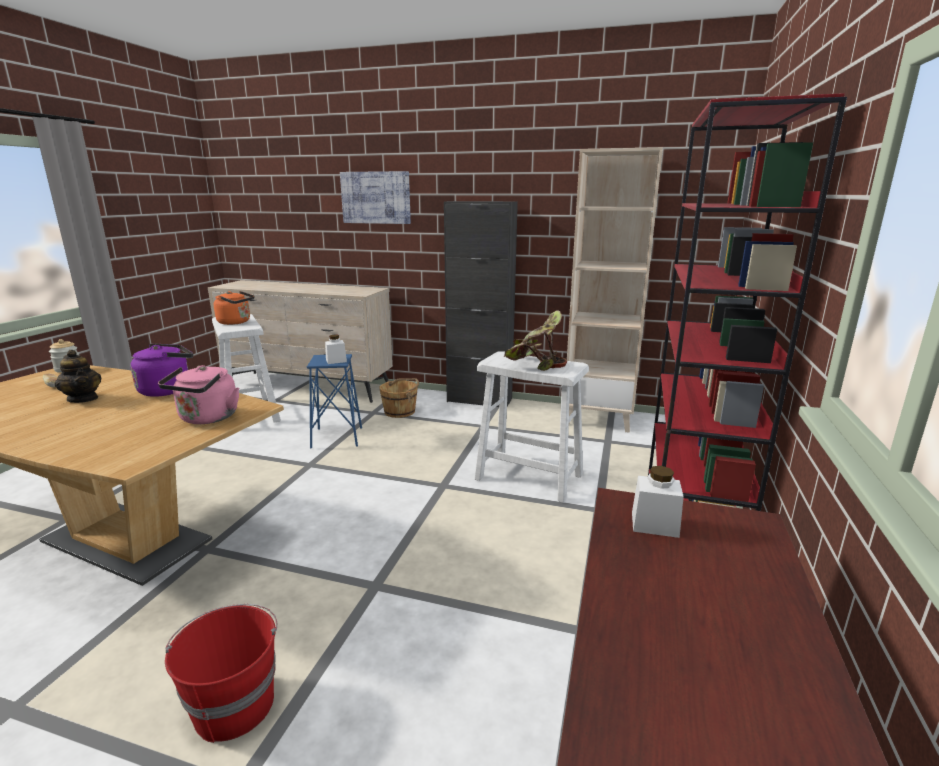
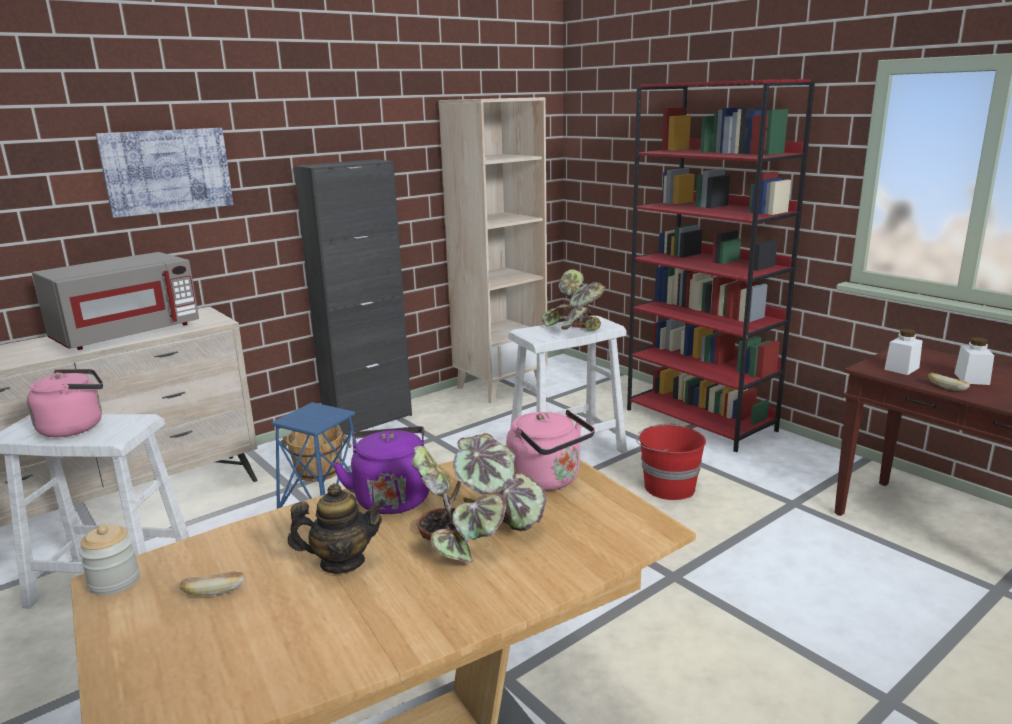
camera: 55 degrees left, 0 degrees up
red bucket [165,604,277,743] -> red bucket moved to [636,423,706,500]
orange kettle [214,291,254,325] -> pink kettle [27,369,103,438]
white jar [325,335,347,364] -> white jar moved to [954,337,994,385]
none -> grey microwave [32,252,199,350]
none -> potted plant [412,433,546,563]
none -> bread [929,372,970,391]

